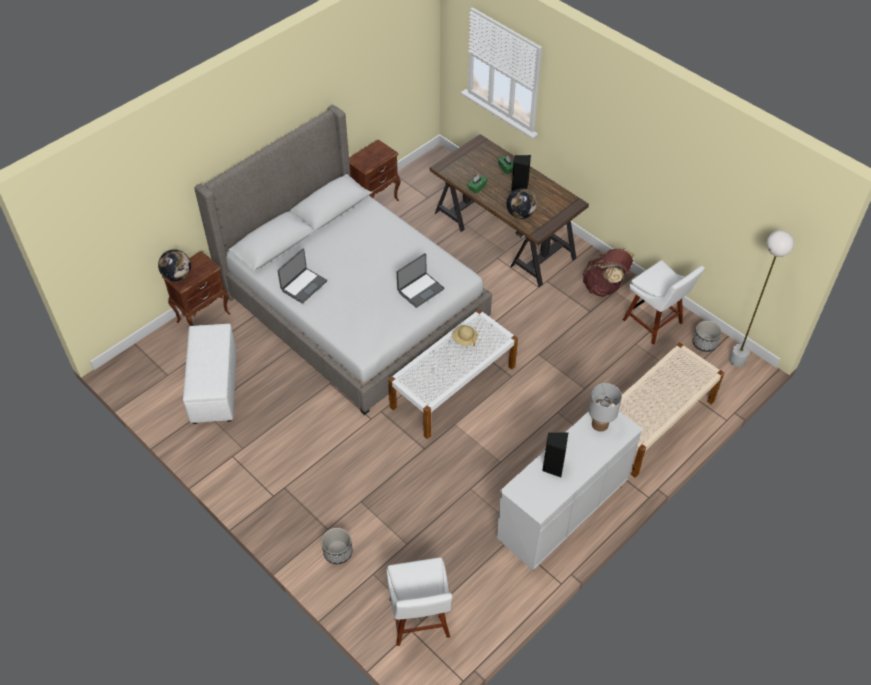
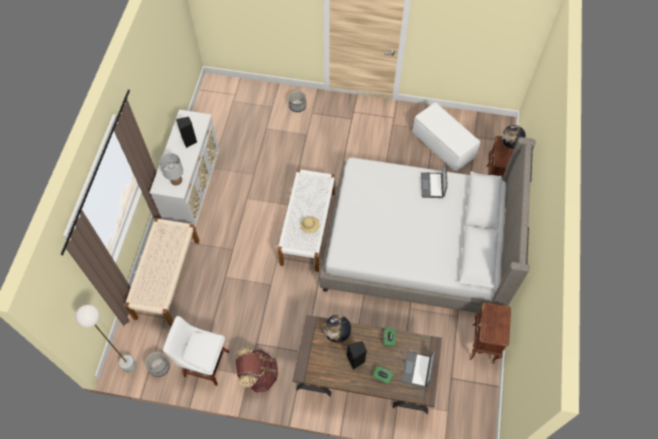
camera: 145 degrees right, 10 degrees up
white chair [387,557,452,646] -> none
laptop [397,253,445,308] -> laptop moved to [401,349,436,388]

